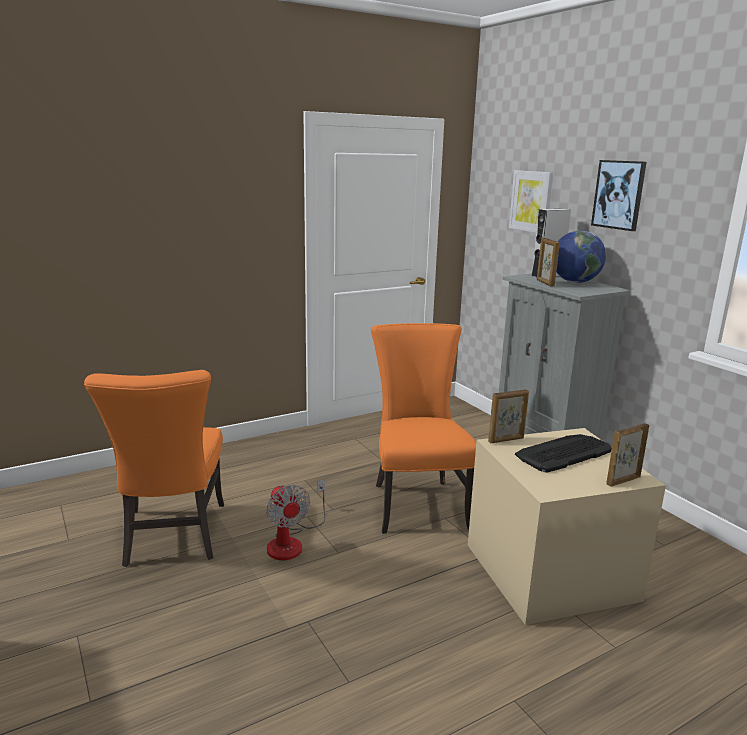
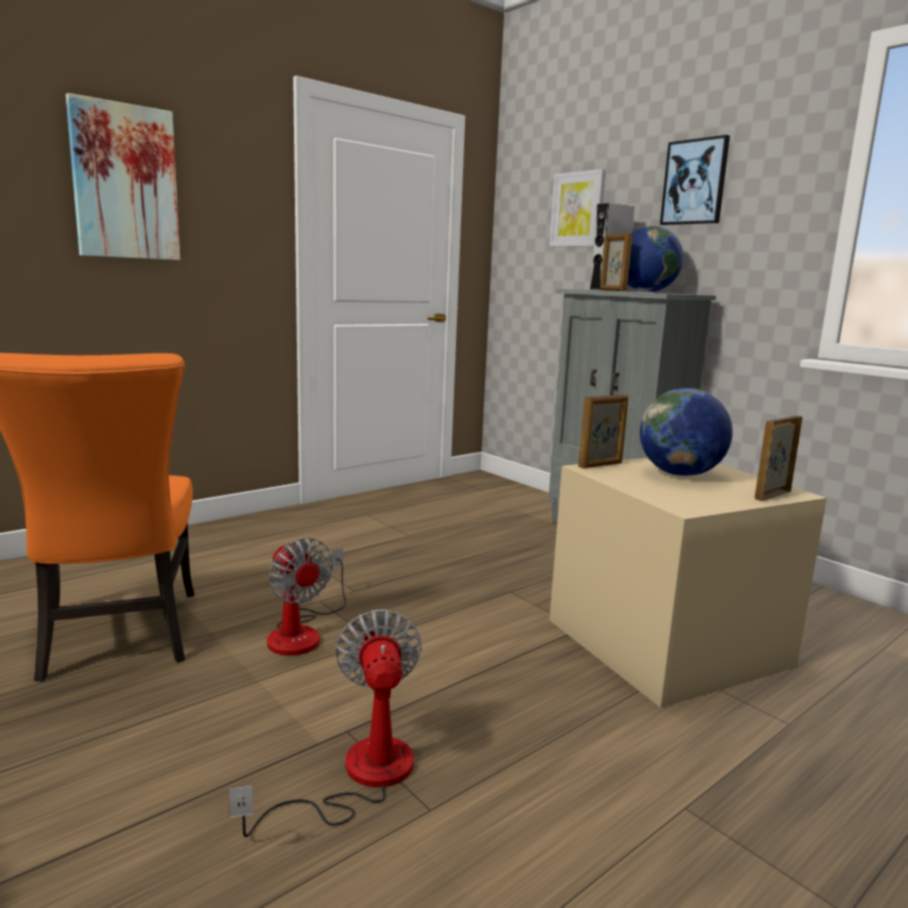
camera: 10 degrees left, 5 degrees down
orange chair [371,323,476,534] -> none
keyboard [515,434,612,473] -> globe [640,388,733,476]
none -> picture [66,93,180,260]
none -> fan [229,609,422,837]

